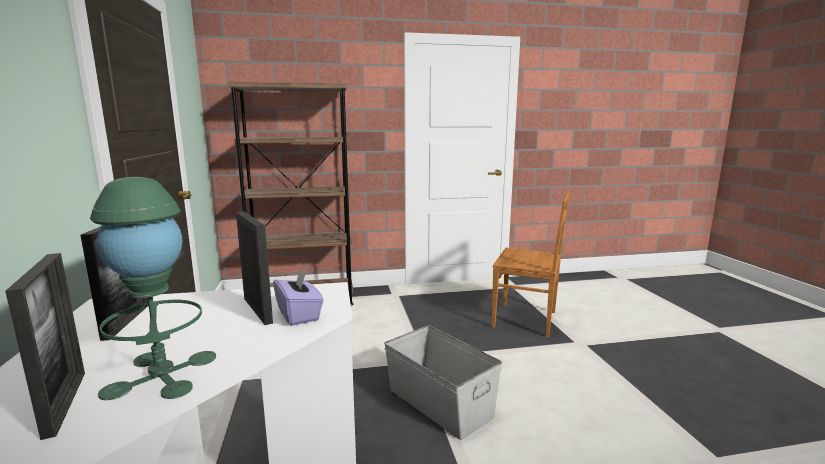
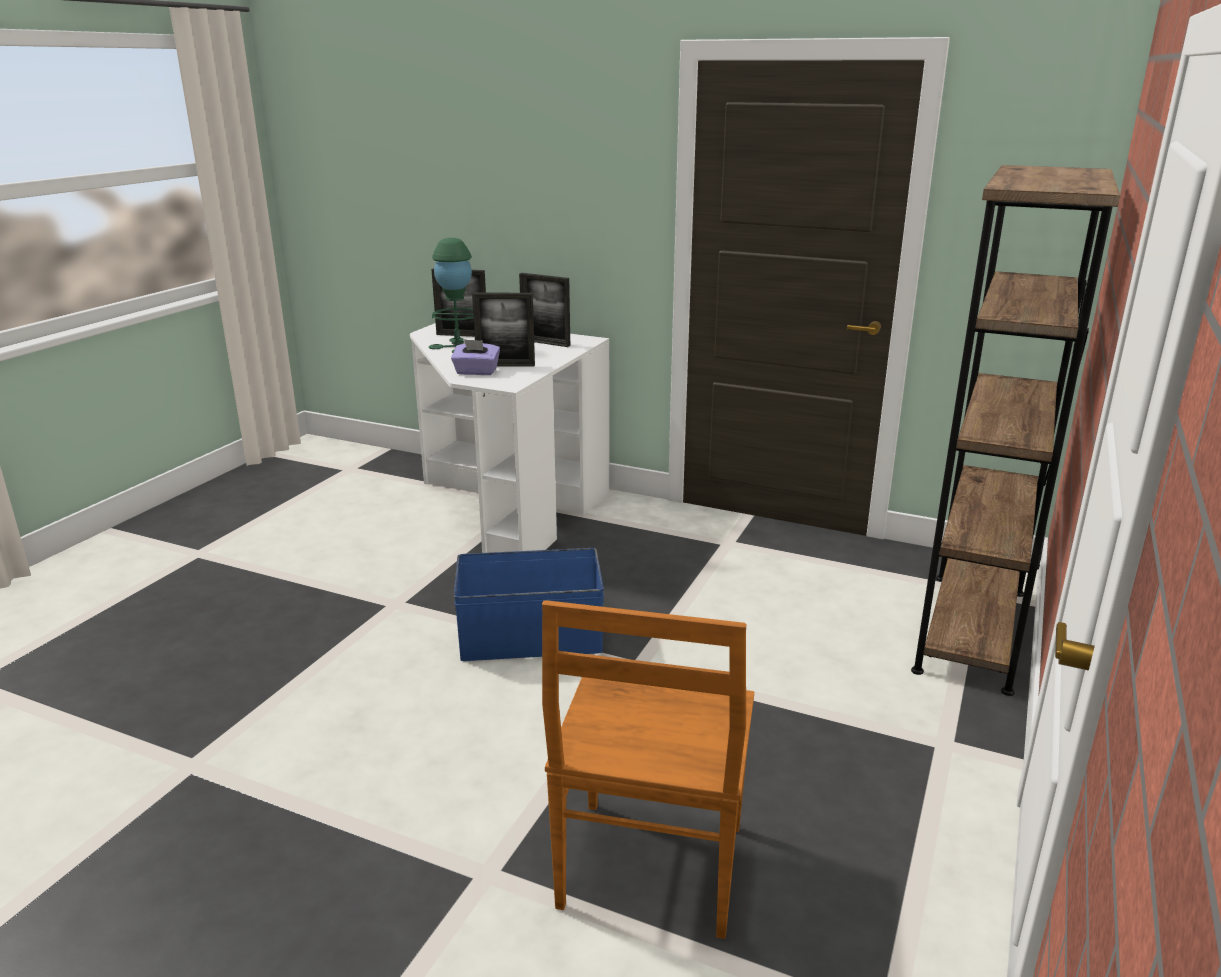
camera: 125 degrees right, 10 degrees up
grey storage box [384,325,502,440] -> blue storage box [454,548,604,661]
brown chair [492,191,570,337] -> brown chair turned 45 degrees counterclockwise [542,600,754,939]

